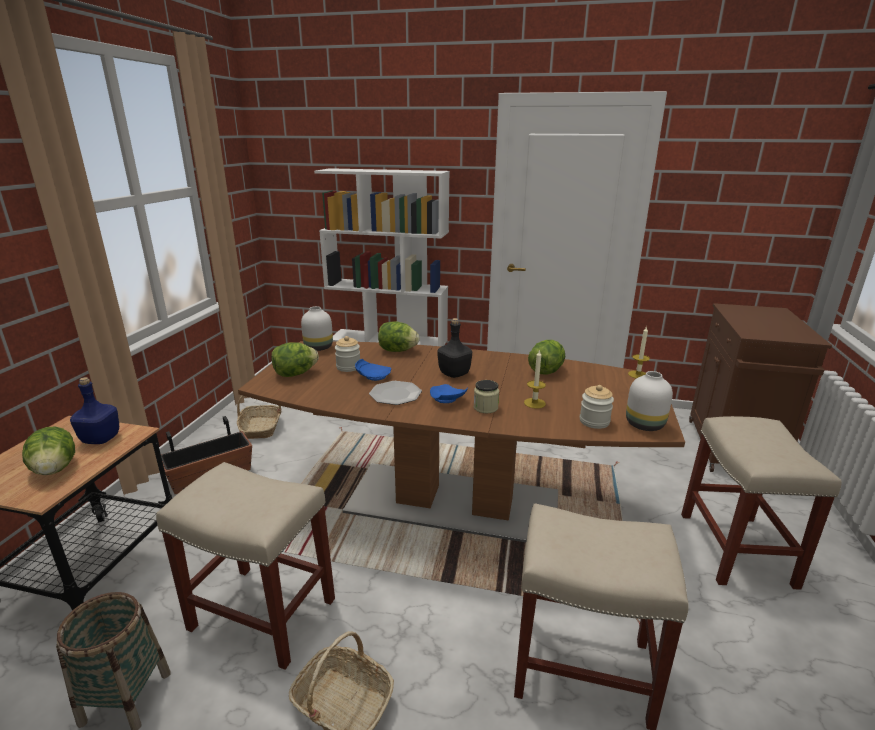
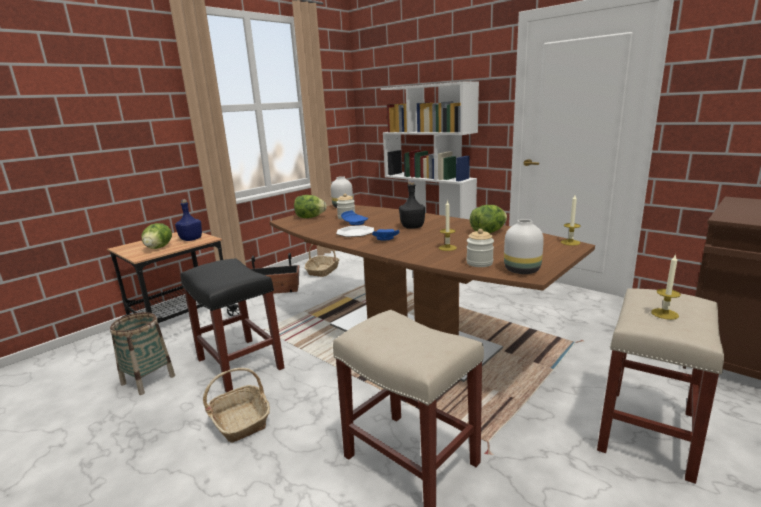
camera: 30 degrees right, 5 degrees down
beige stool [156,462,335,670] -> black stool [180,259,285,392]
lettuce [378,321,419,352] -> none
jar [474,380,499,413] -> none
none -> candle [651,255,681,320]

